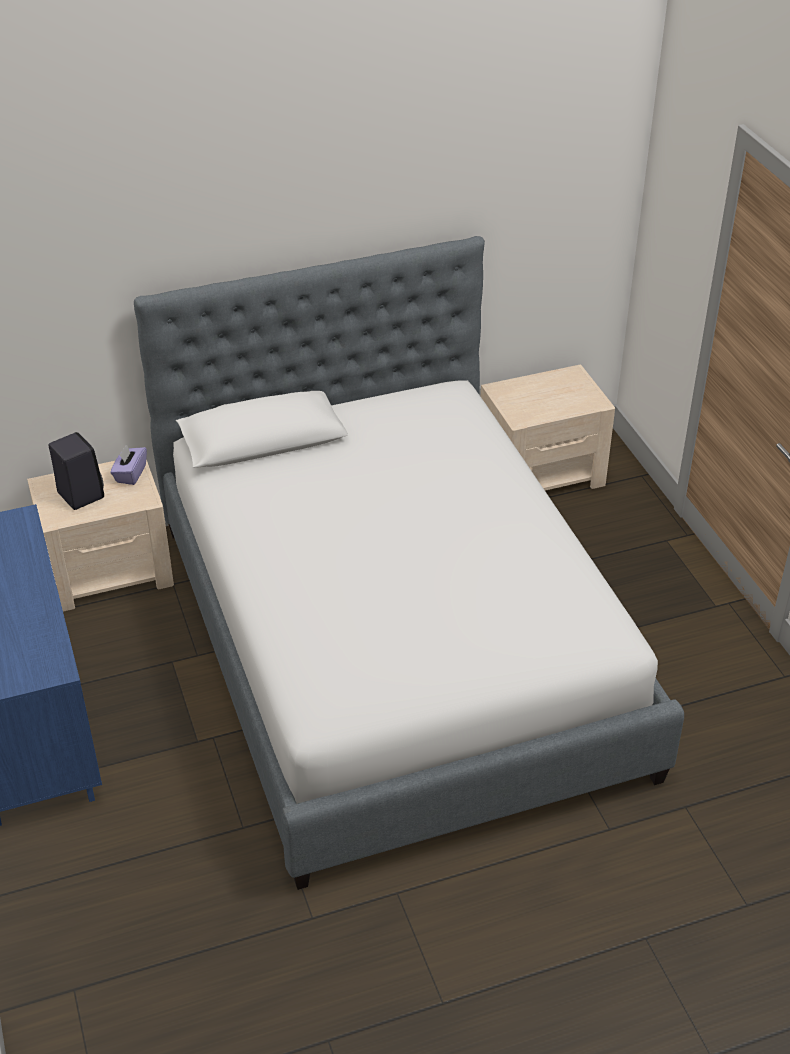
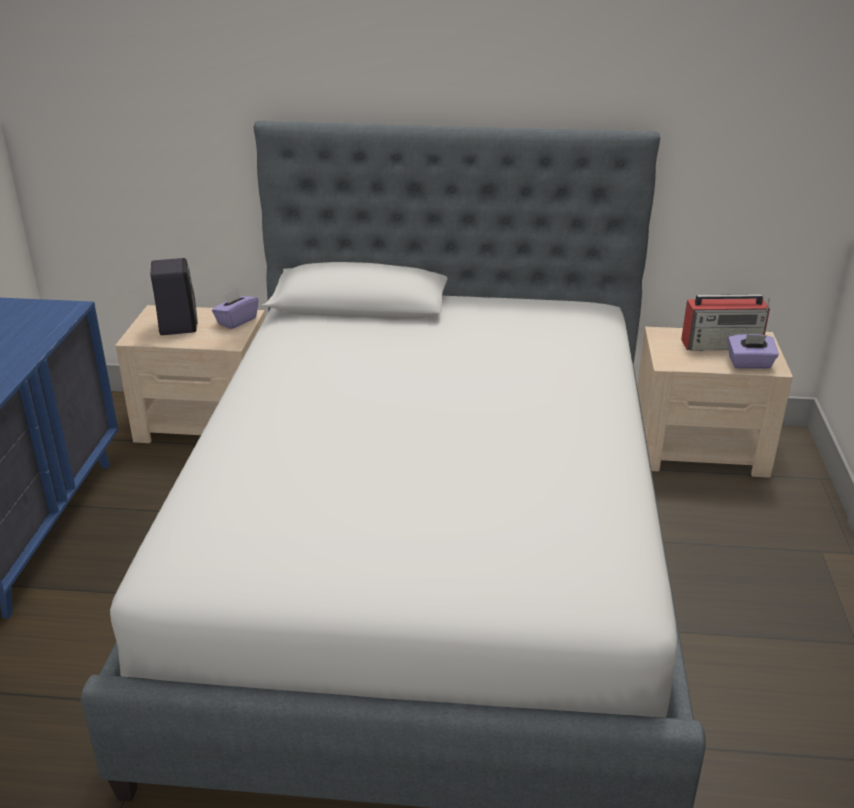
camera: 25 degrees right, 10 degrees down
none -> radio [681,294,770,351]
none -> purple tissue box [728,334,779,369]

